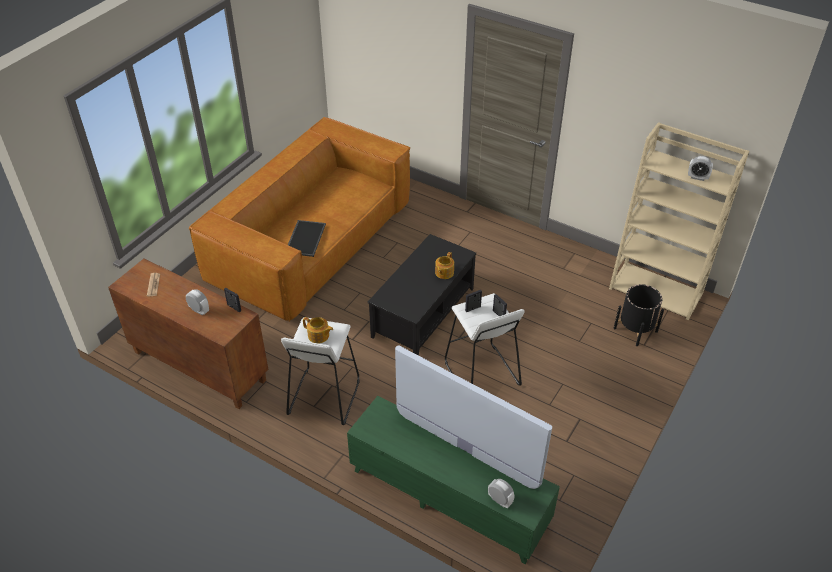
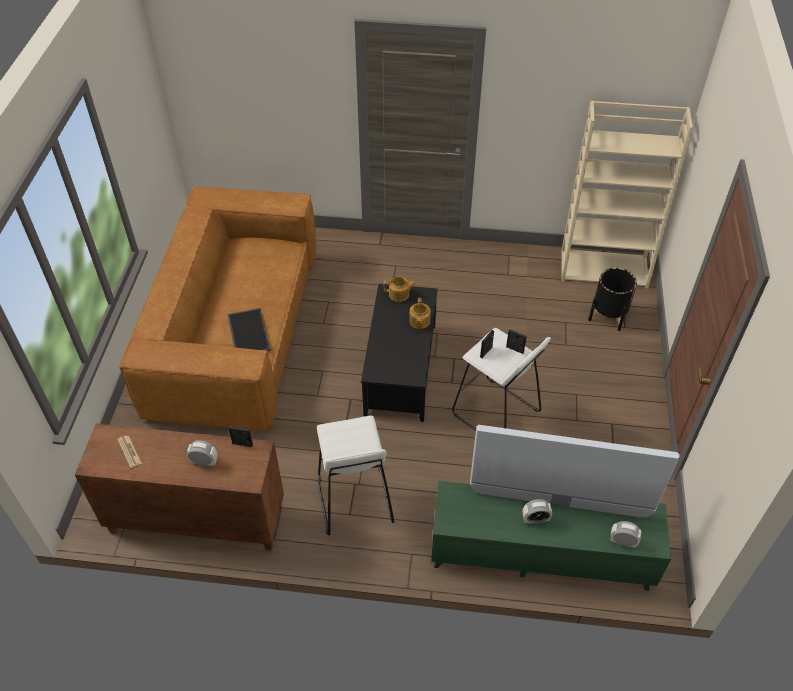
camera: 25 degrees left, 5 degrees up
teapot [303,317,333,344] -> teapot moved to [384,277,416,302]
alarm clock [688,156,713,181] -> alarm clock moved to [523,499,552,524]

